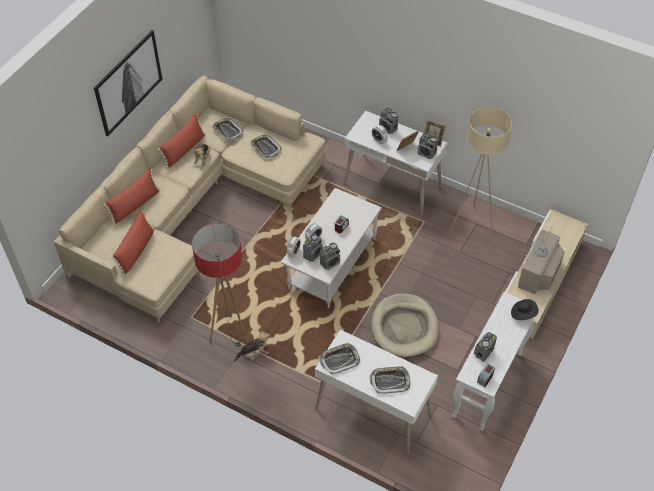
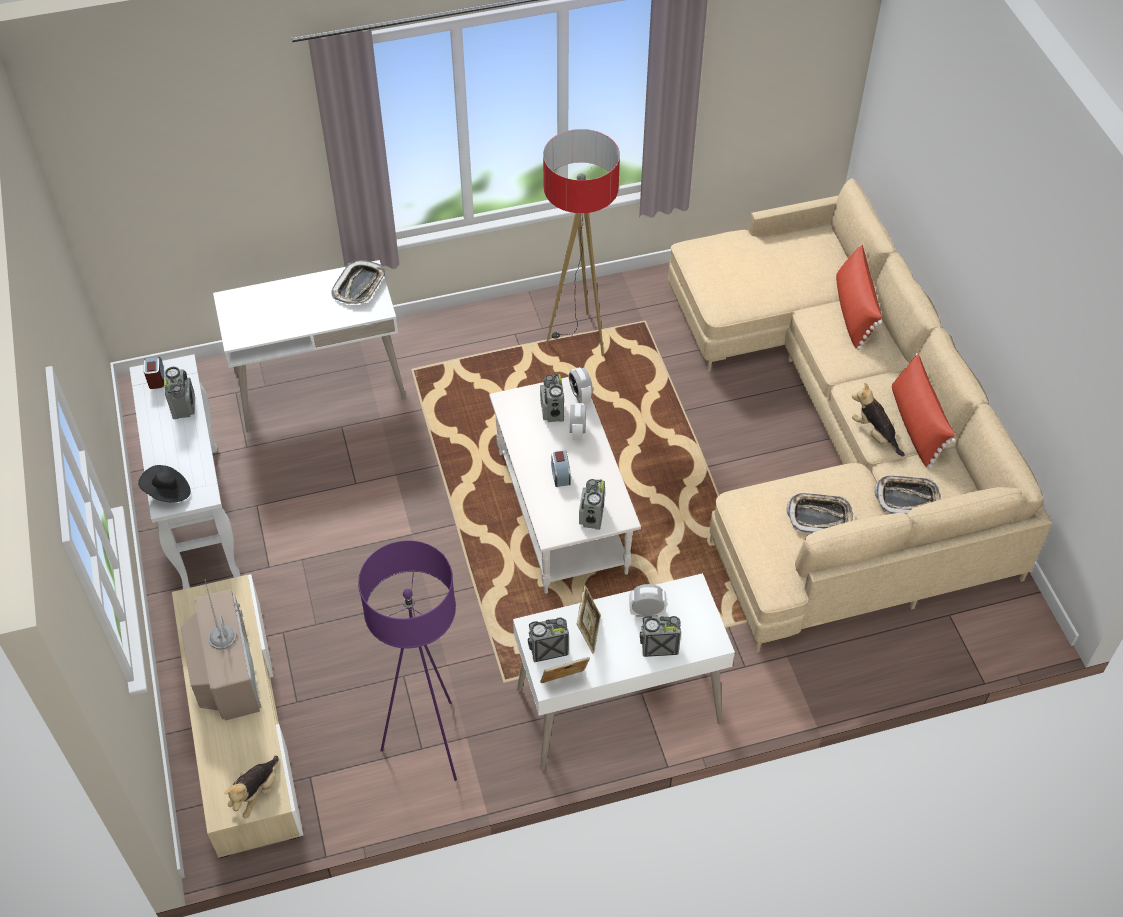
camera: 135 degrees right, 0 degrees up
picture [94,30,162,137] -> none
red pillow [111,210,154,276] -> none
plush toy [234,330,270,361] -> plush toy moved to [224,756,279,818]
radio [320,243,340,270] -> radio moved to [579,479,605,530]
tray [370,366,410,394] -> none
beige dog bed [371,293,439,358] -> none
beige floor lamp [451,107,512,234] -> purple floor lamp [358,540,457,781]

